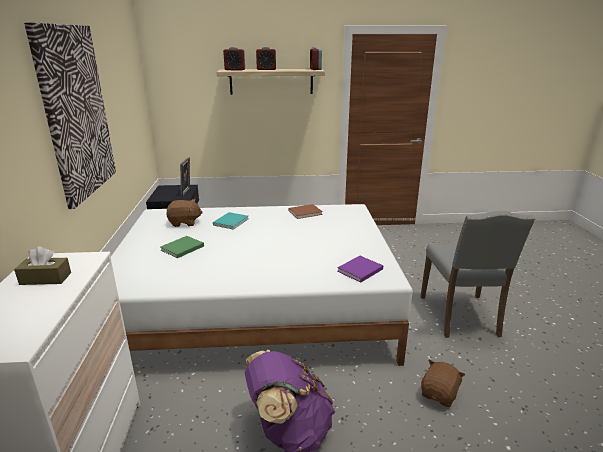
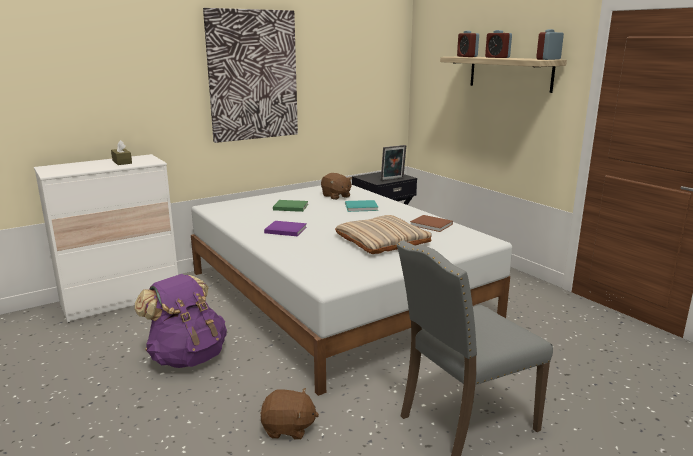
camera: 60 degrees right, 5 degrees down
purple book [337,256,384,282] -> purple book moved to [264,221,307,236]
none -> beige pillow [335,215,432,254]

